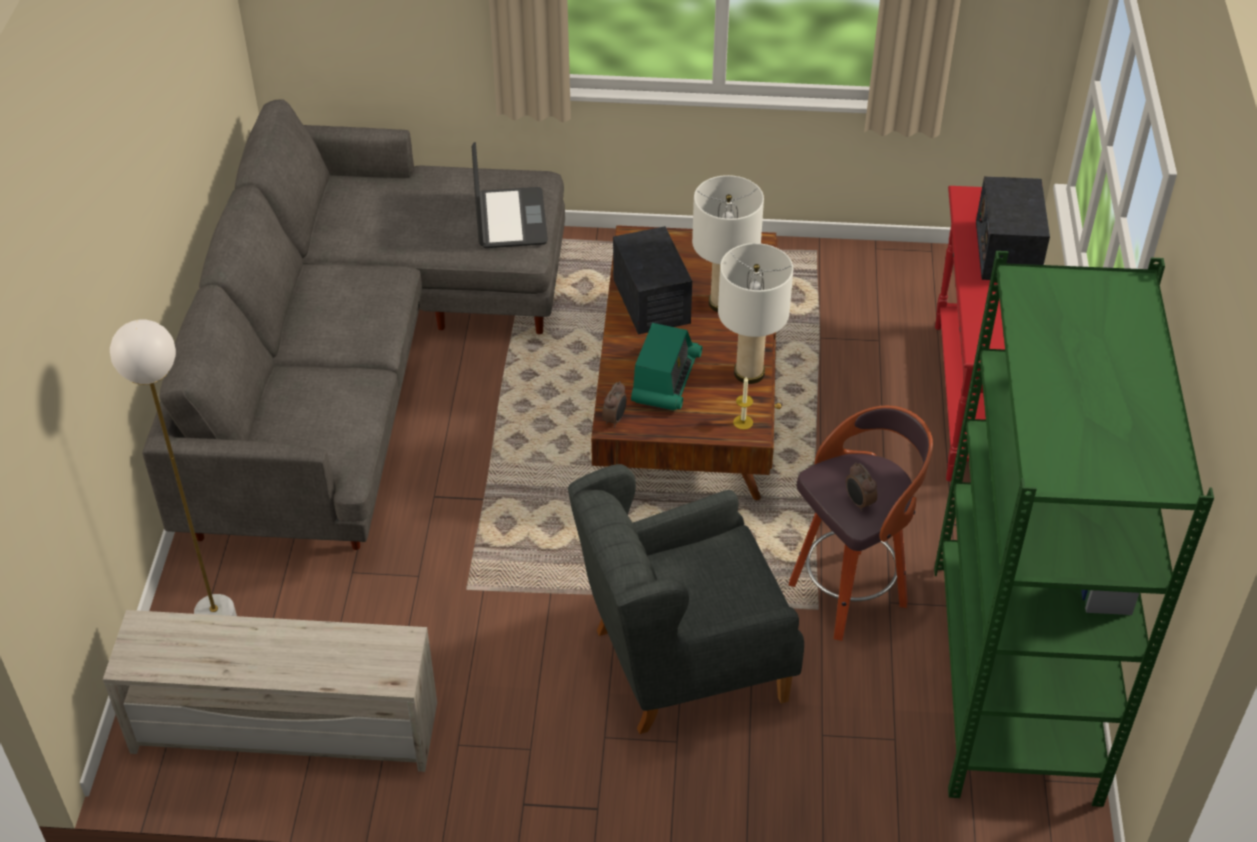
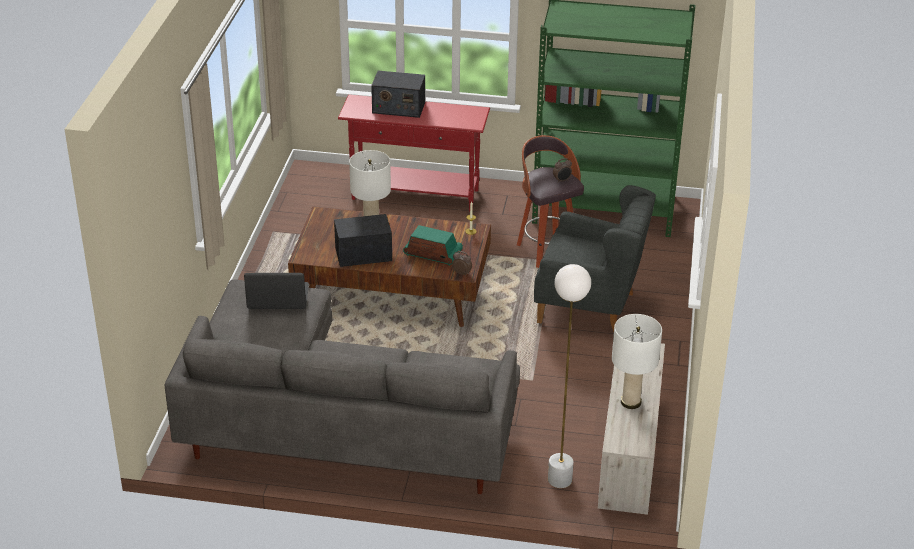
camera: 85 degrees left, 10 degrees down
grey armchair [568,464,804,734] -> grey armchair turned 60 degrees counterclockwise [534,185,656,332]
white table lamp [718,243,793,384] -> white table lamp moved to [612,314,662,409]

